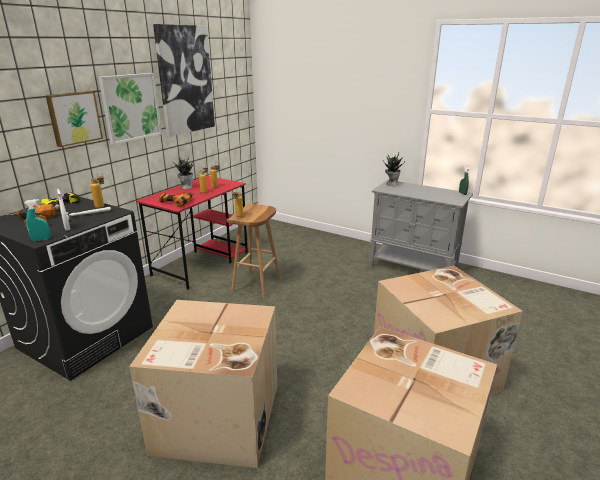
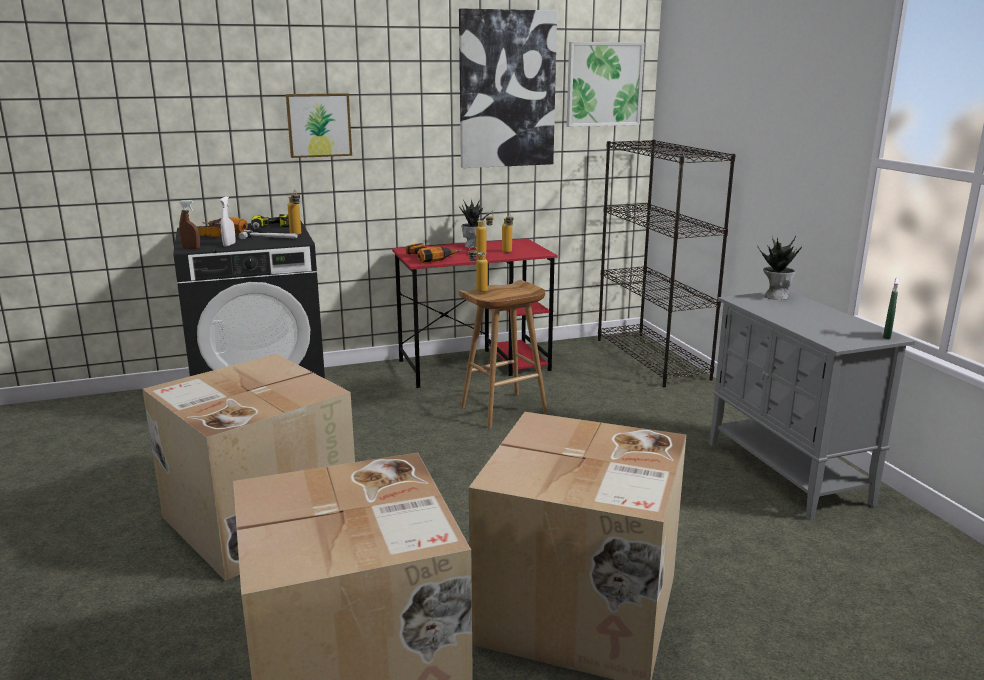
camera: 40 degrees right, 5 degrees down
turquoise spray bottle [25,199,50,241] -> brown spray bottle [179,200,200,249]
picture [99,73,162,145] -> picture moved to [567,42,645,127]
none -> black bookcase [598,140,736,387]

